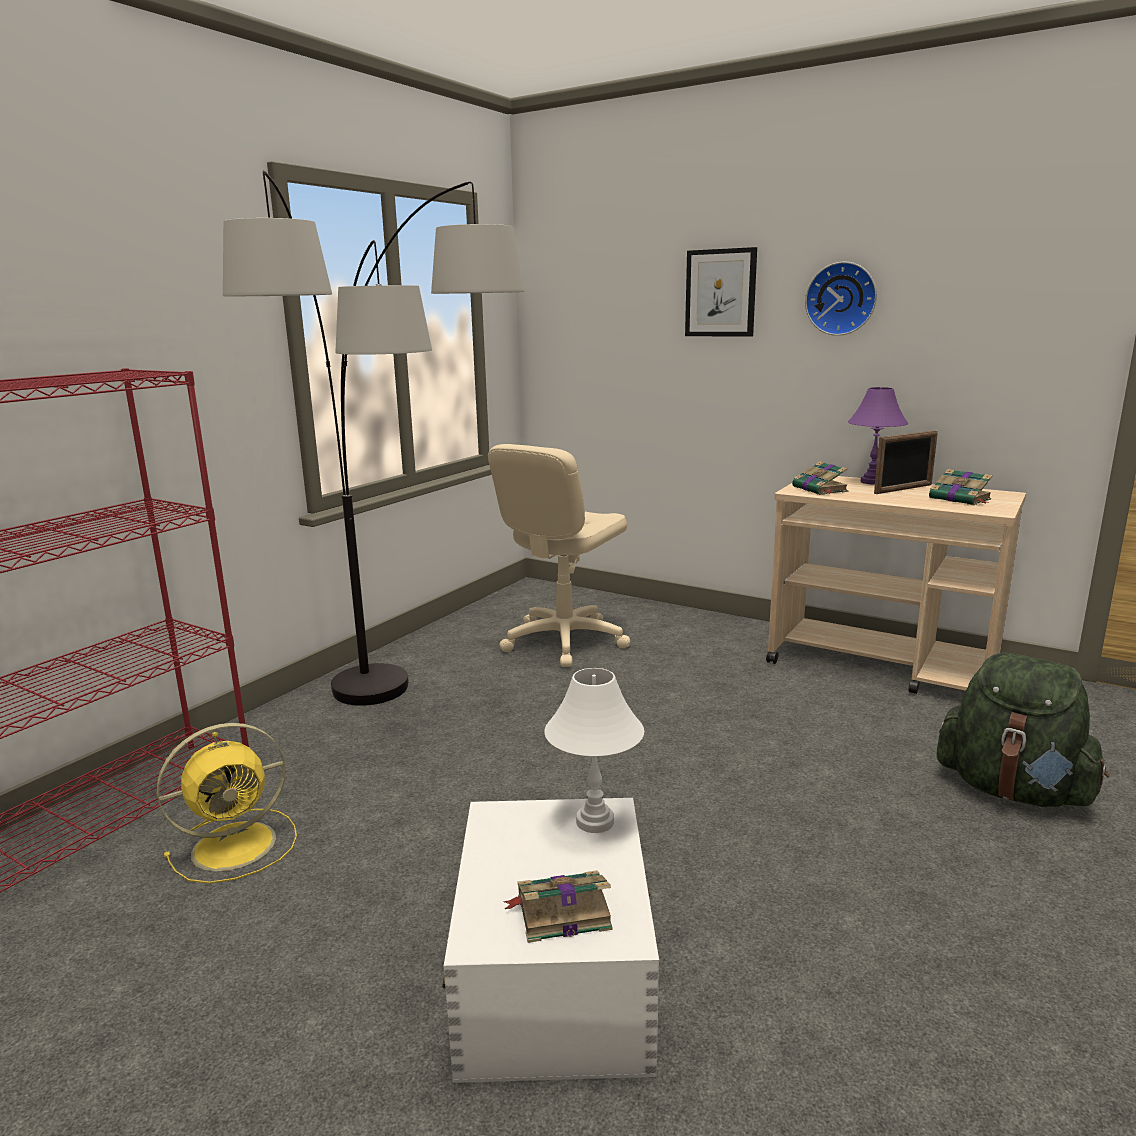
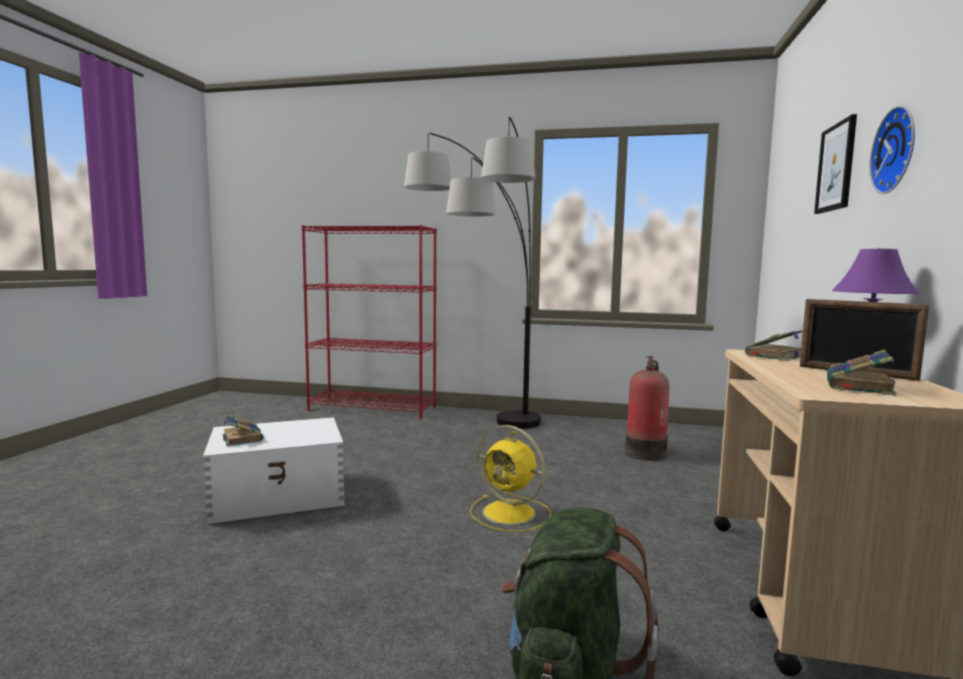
camera: 70 degrees right, 10 degrees down
yellow fan [157,723,297,884] -> yellow fan moved to [470,425,551,532]
beige office chair [488,444,630,667] -> fire extinguisher [625,356,669,461]
white table lamp [544,668,644,833] -> none

